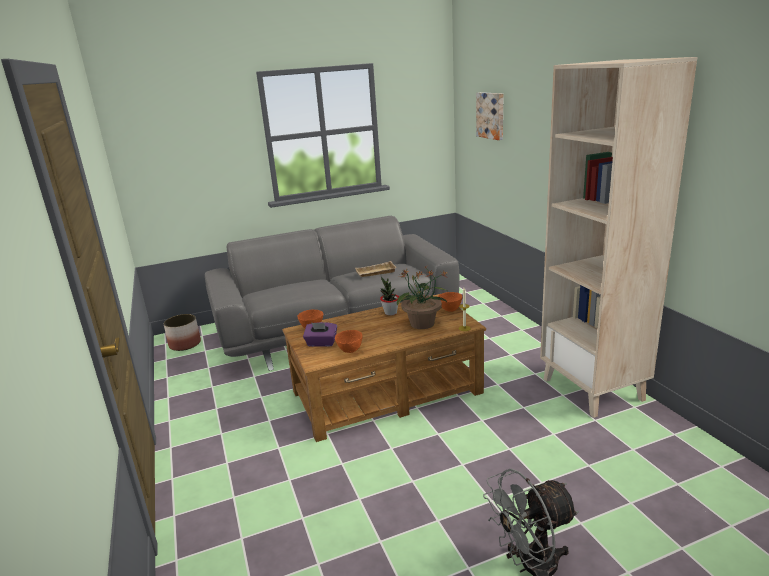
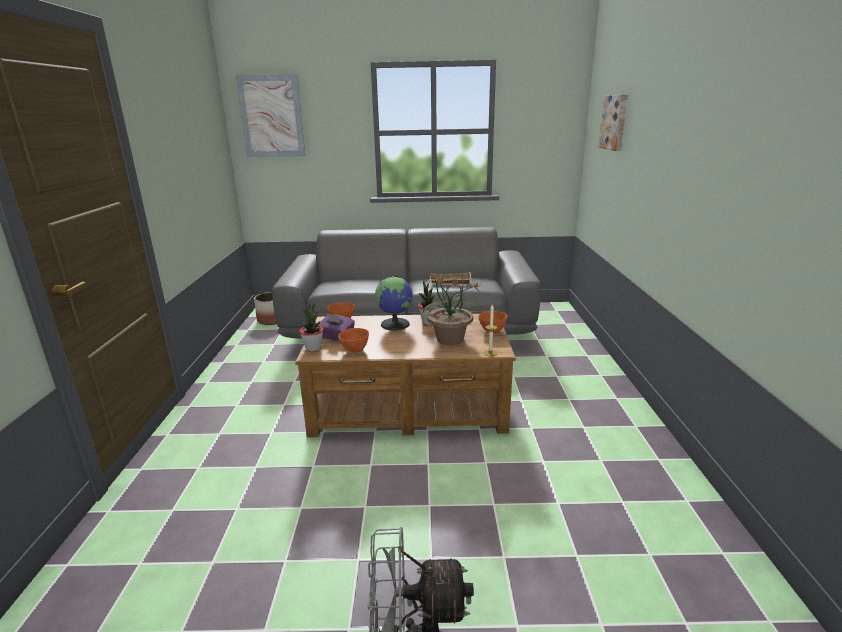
camera: 20 degrees right, 0 degrees up
beige bookcase [540,57,698,418] -> none
none -> picture [235,74,306,157]
none -> potted plant [299,302,324,351]
none -> globe [375,275,412,330]

